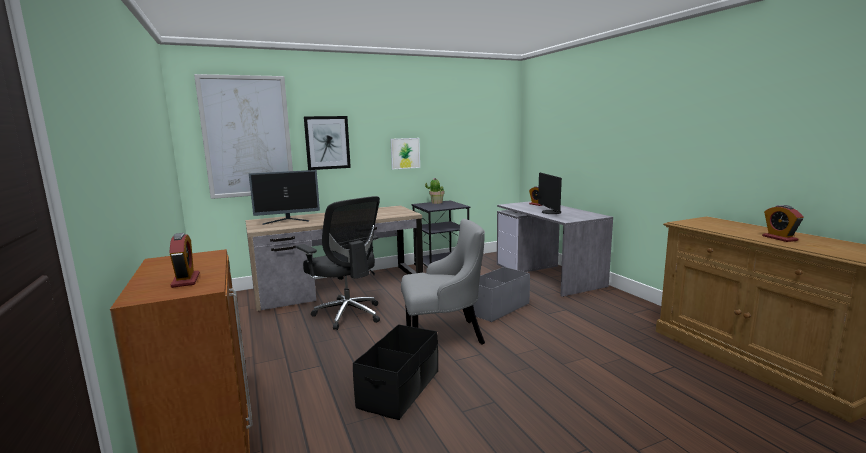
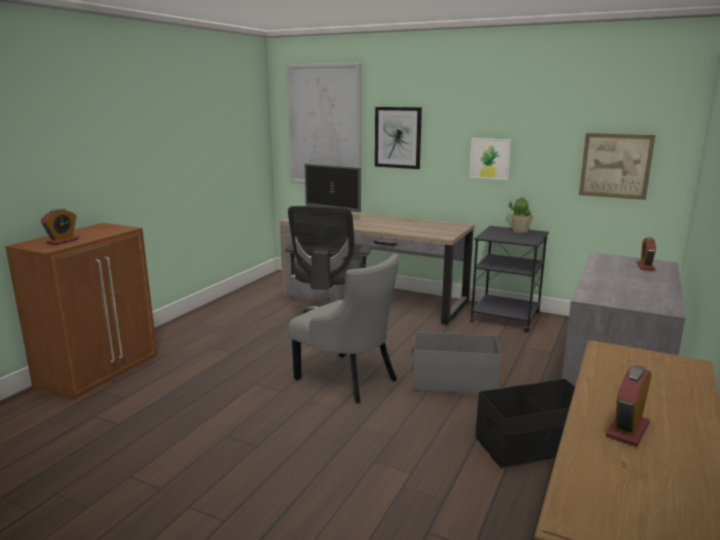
camera: 50 degrees right, 5 degrees up
black storage box [353,324,438,420] -> black storage box moved to [476,379,575,468]
monitor [538,172,562,214] -> none
none -> picture [579,133,655,200]

